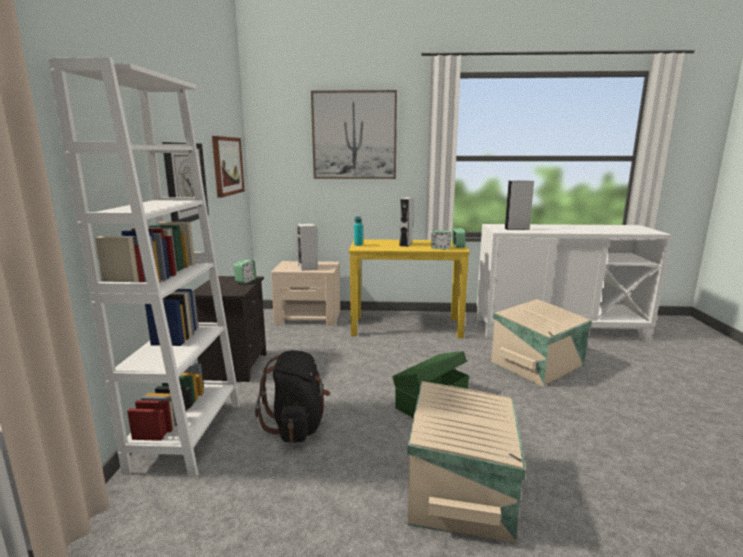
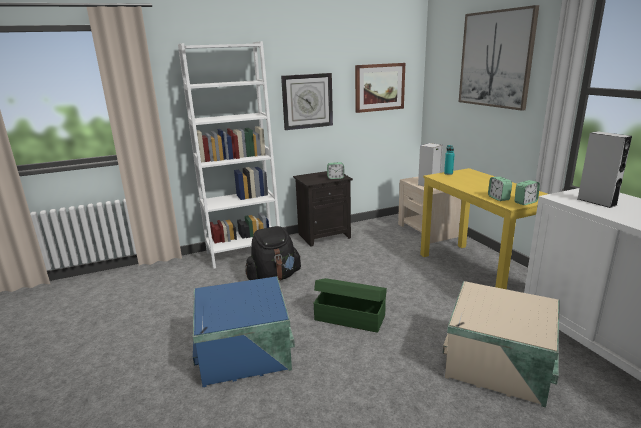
camera: 65 degrees right, 5 degrees up
grey speaker [400,197,413,247] -> none
beige storage box [407,381,526,543] -> blue storage box [193,276,295,387]

